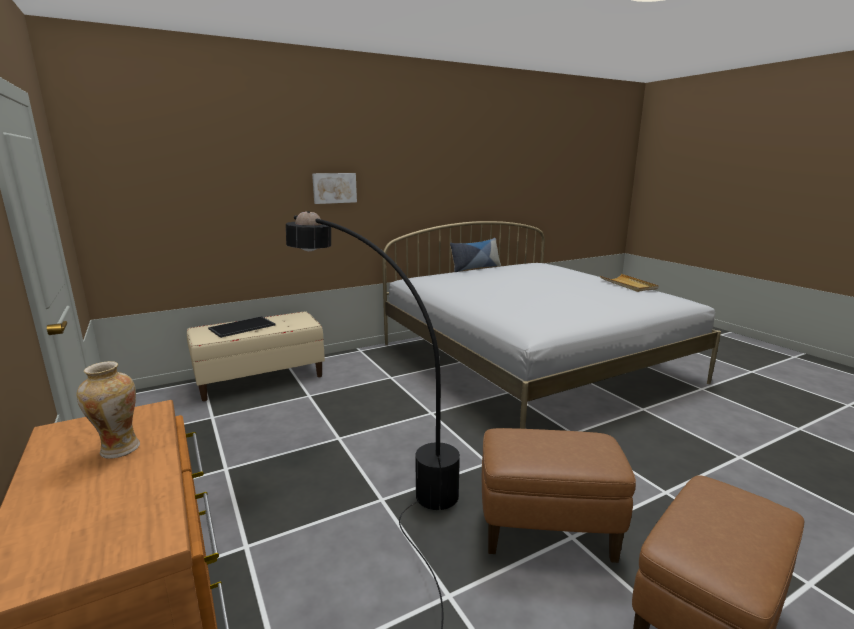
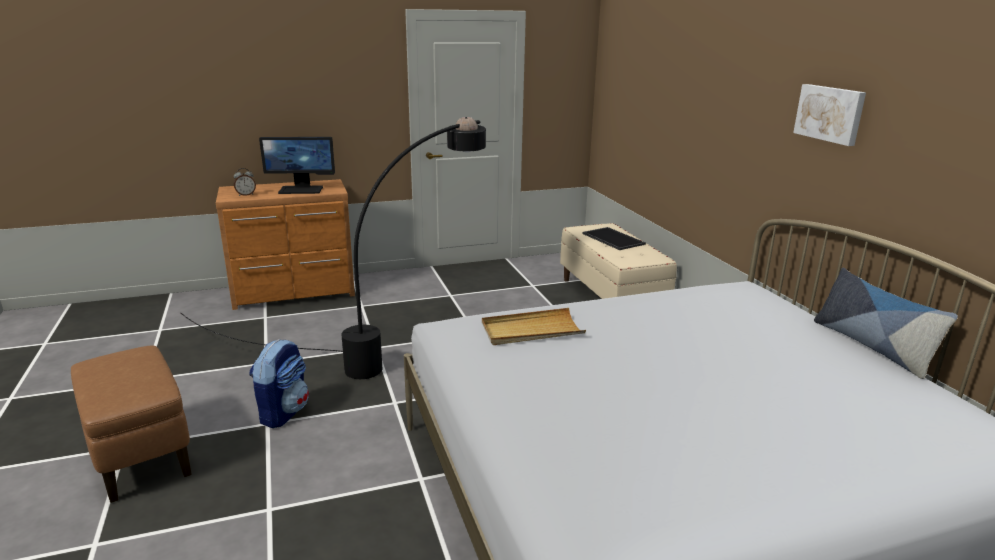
camera: 100 degrees right, 5 degrees up
vase [76,361,140,459] -> monitor [259,137,335,194]
picture [312,173,357,204] -> picture moved to [793,84,866,146]
brown ottoman [482,428,636,563] -> backpack [250,339,309,428]
beige tray [600,274,658,292] -> beige tray moved to [482,308,586,345]
none -> alarm clock [234,168,256,196]

